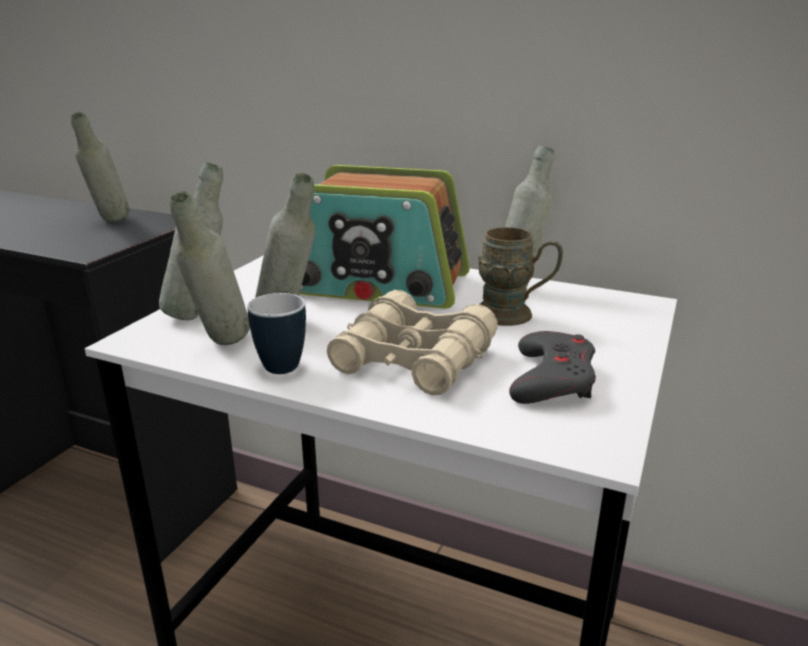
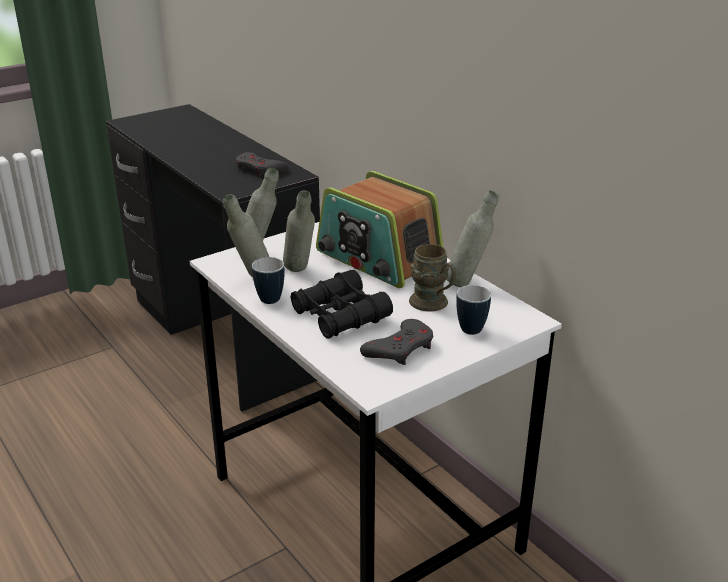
camera: 30 degrees right, 5 degrees up
grey bottle [71,112,130,222] -> grey game controller [236,152,288,177]
beige binoculars [327,290,498,395] -> black binoculars [291,270,393,339]
none -> mug [456,285,491,335]

